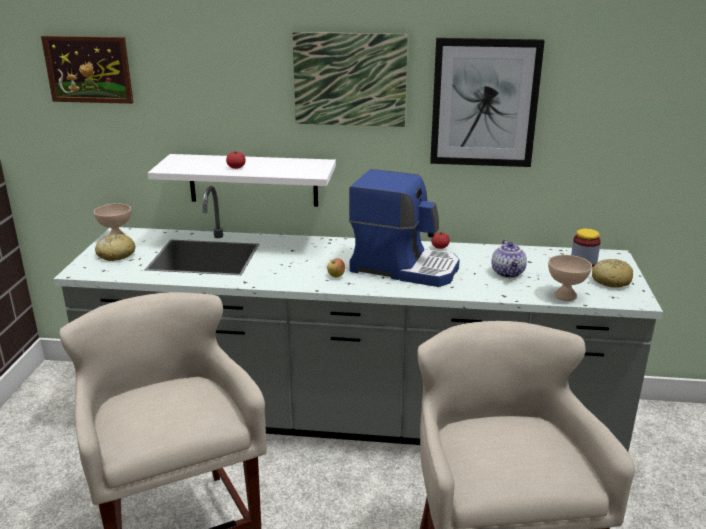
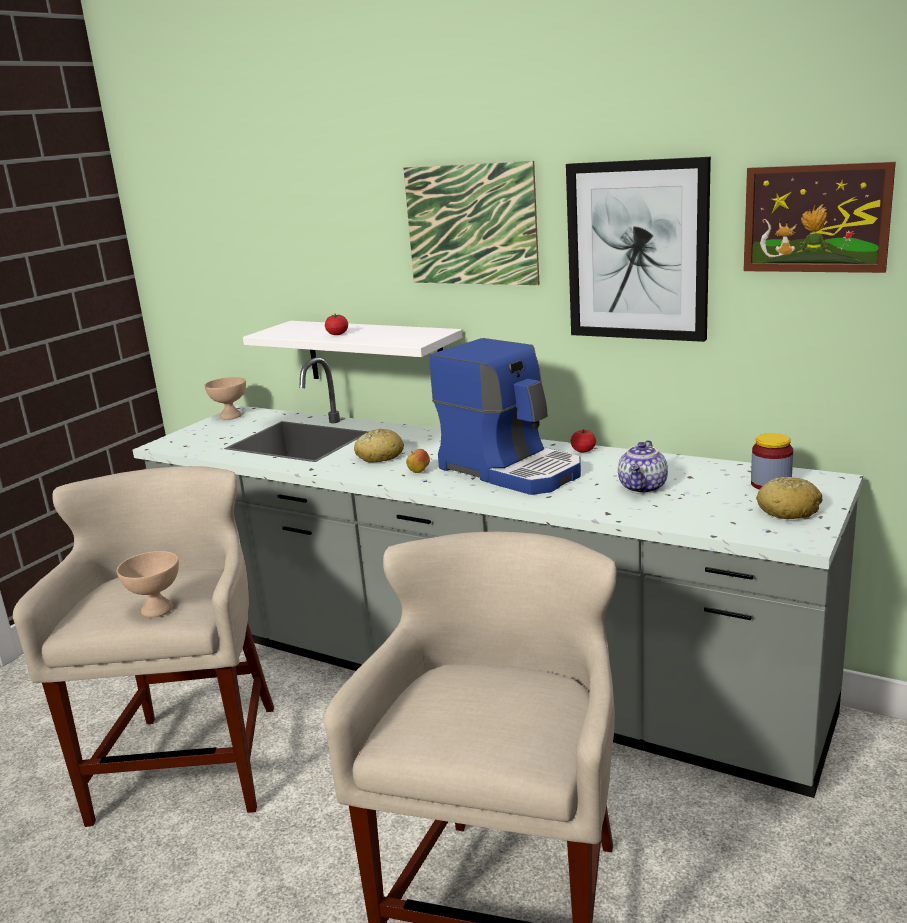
camera: 25 degrees right, 5 degrees down
picture [41,36,133,104] -> picture moved to [743,162,896,273]
bread [95,234,135,261] -> bread moved to [354,429,404,463]
beige bowl [548,255,592,301] -> beige bowl moved to [117,551,179,618]

